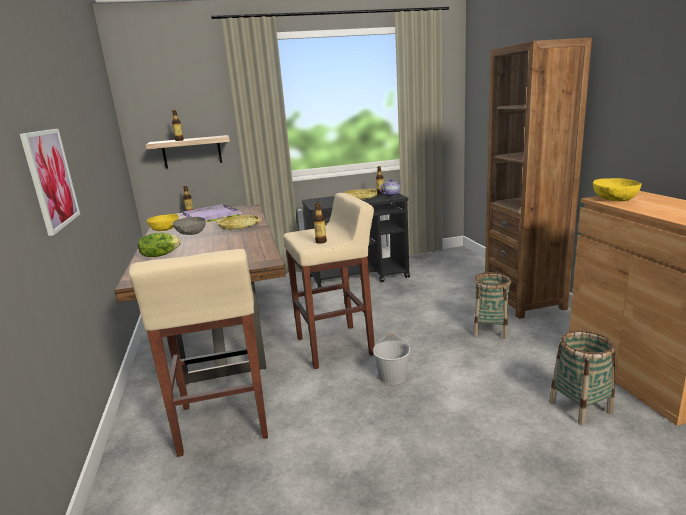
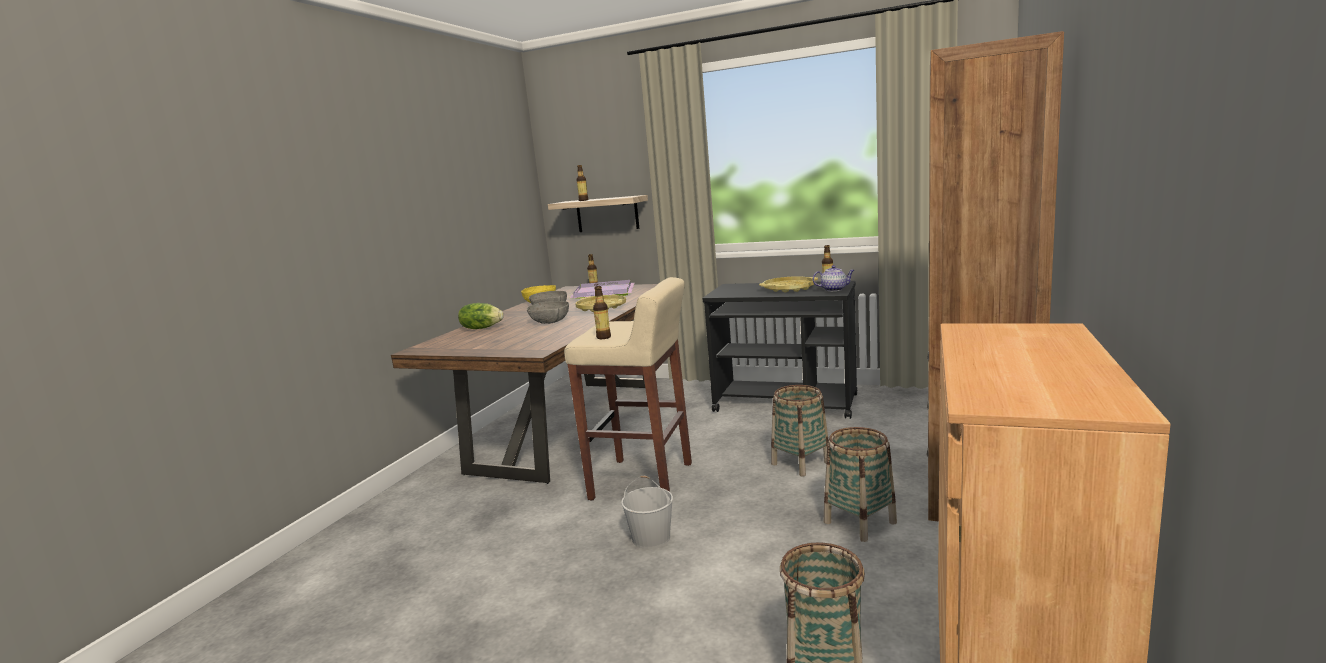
camera: 35 degrees right, 5 degrees down
picture [20,129,80,236] -> none
beige stool [129,249,268,457] -> none
yellow bowl [593,178,641,201] -> none
none -> grey bowl [527,301,569,324]
none -> basket [771,385,829,477]

